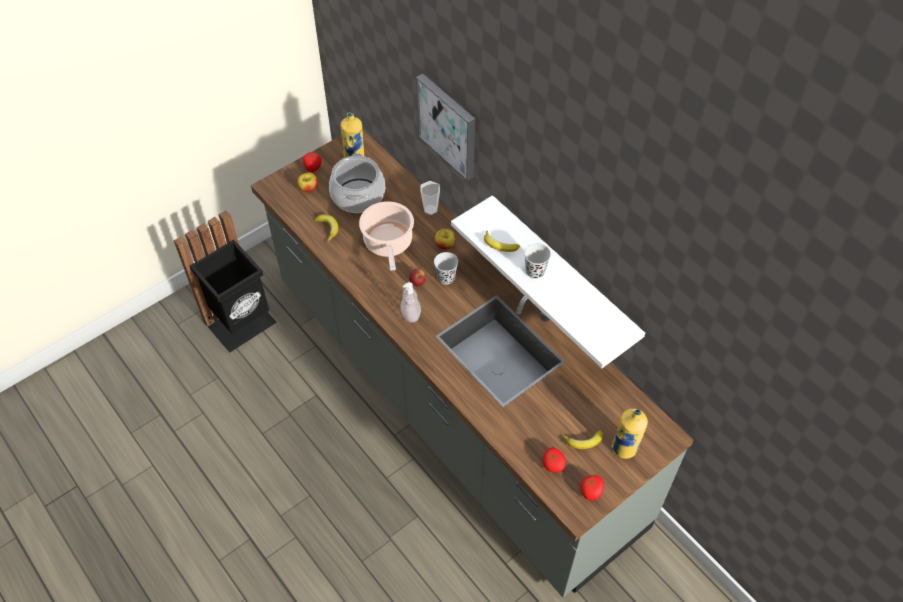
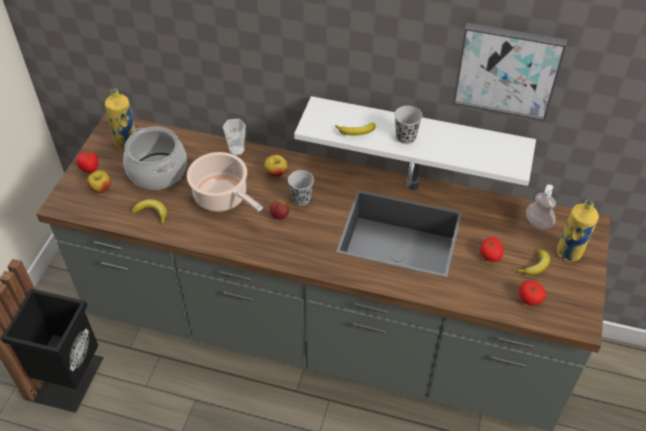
camera: 35 degrees left, 5 degrees down
soap dispenser [401,282,421,323] -> soap dispenser moved to [526,184,556,230]
picture [416,74,475,181] -> picture moved to [453,23,567,121]
tomato [580,475,604,501] -> tomato moved to [480,237,503,262]

